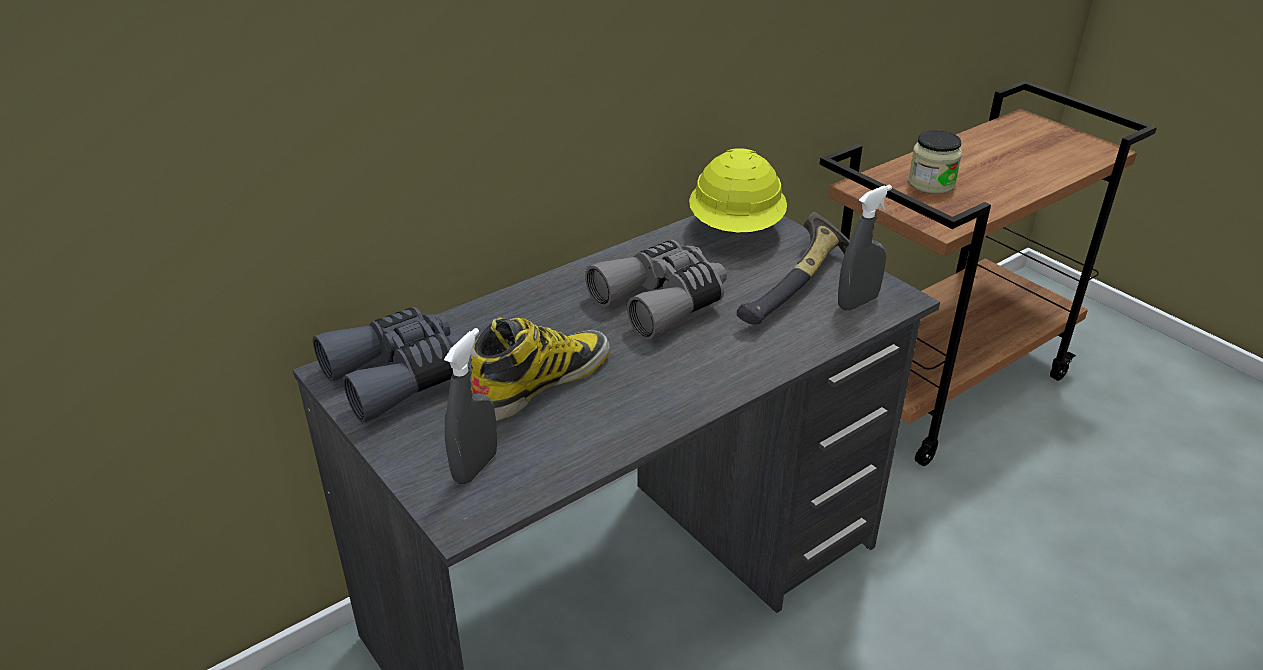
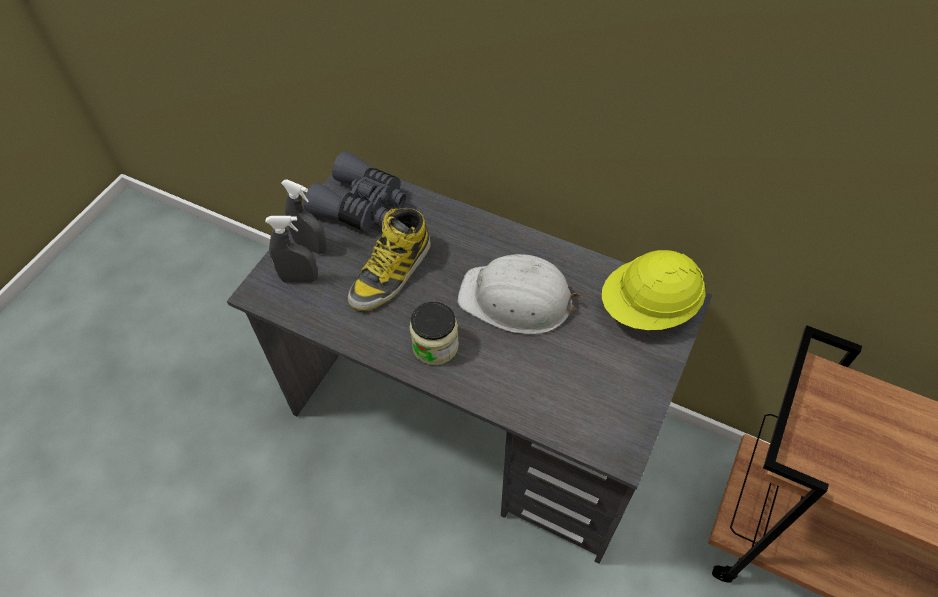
camera: 65 degrees right, 20 degrees up
boot [471,317,610,421] -> boot turned 105 degrees clockwise [348,208,431,311]
grey binoculars [585,240,727,340] -> white hard hat [458,254,582,334]
hammer [737,212,850,325] -> none
grey spray bottle [838,184,892,310] -> grey spray bottle moved to [281,180,327,254]
jar [908,130,962,194] -> jar moved to [409,302,459,365]

